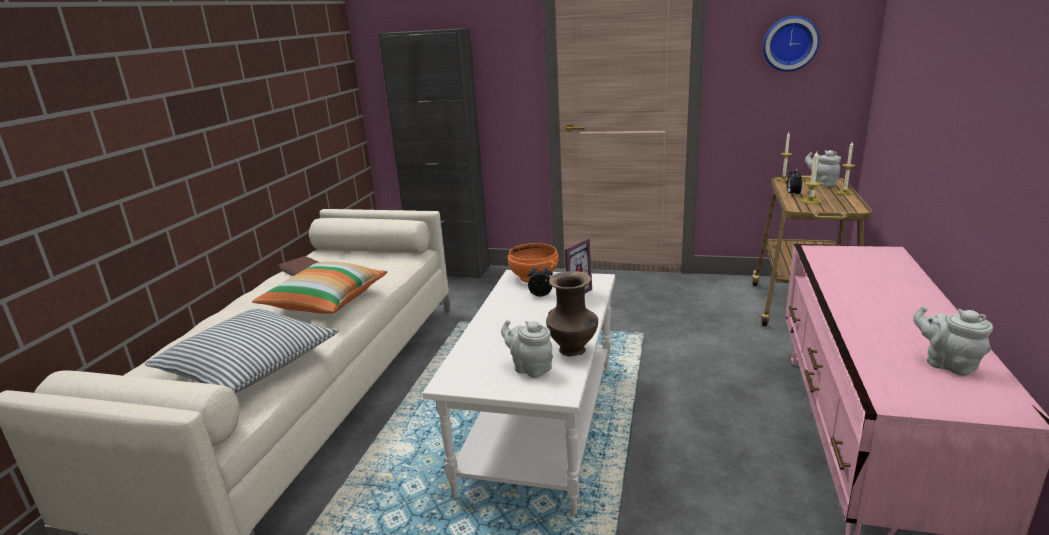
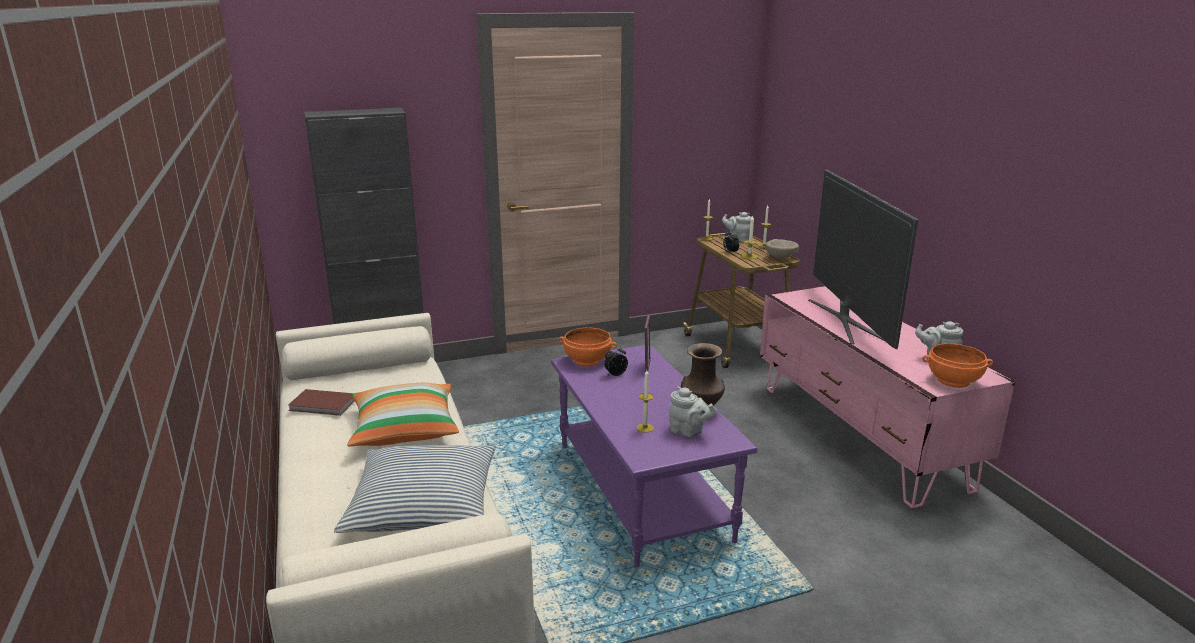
camera: 35 degrees left, 0 degrees up
white coffee table [422,270,615,515] -> purple coffee table [551,345,757,567]
grey teapot [501,320,553,378] -> grey teapot turned 150 degrees counterclockwise [669,387,717,437]
wall clock [763,16,820,72] -> none
none -> candle [637,370,654,433]
none -> beige bowl [765,239,799,259]
none -> television [808,169,918,349]
none -> orange bowl [922,343,993,388]

